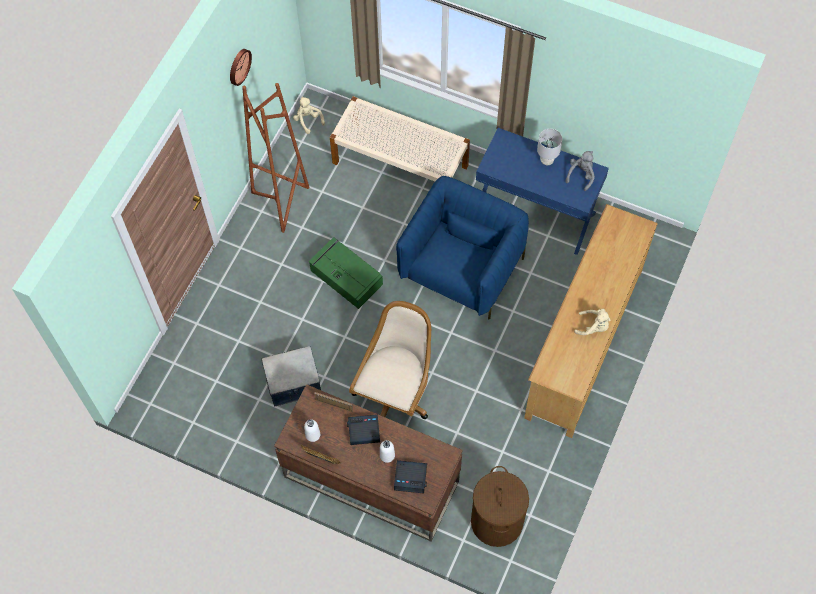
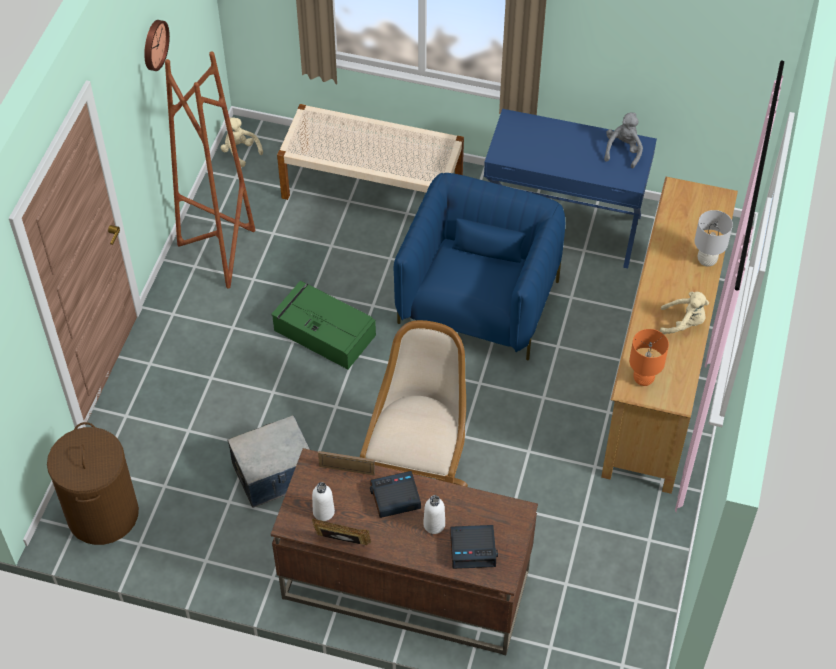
camera: 10 degrees left, 10 degrees down
brown laundry basket [471,466,529,547] -> brown laundry basket moved to [47,422,139,545]
grey table lamp [537,129,562,165] -> grey table lamp moved to [694,210,733,267]
none -> orange table lamp [629,329,669,386]

